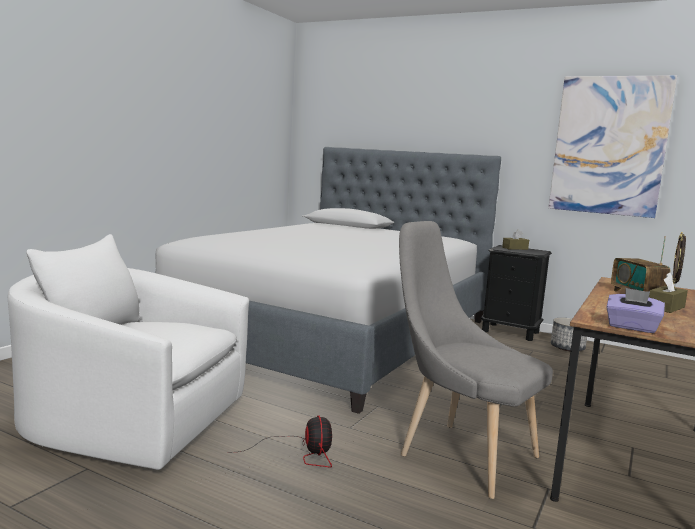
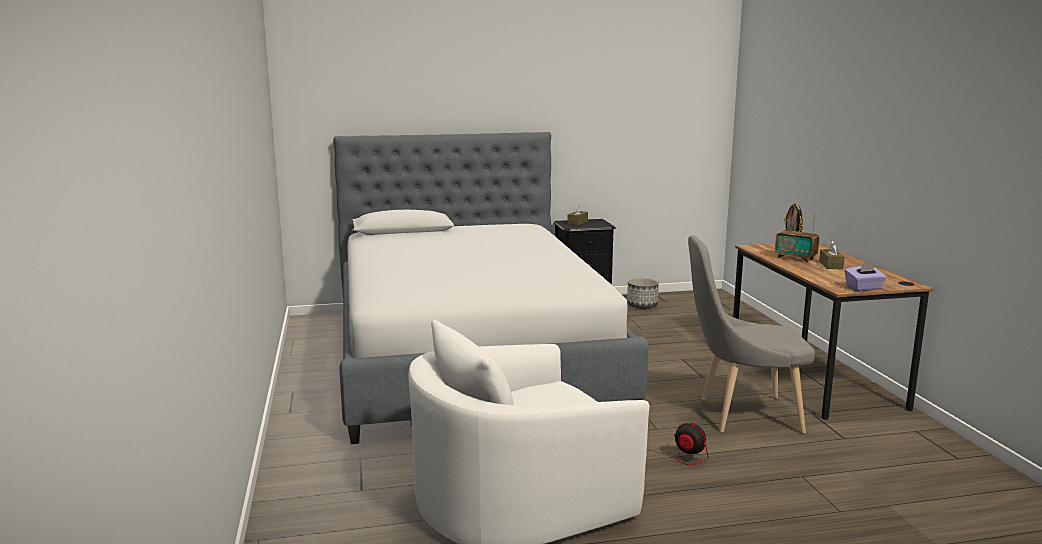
camera: 40 degrees left, 5 degrees up
picture [548,75,677,218] -> none

